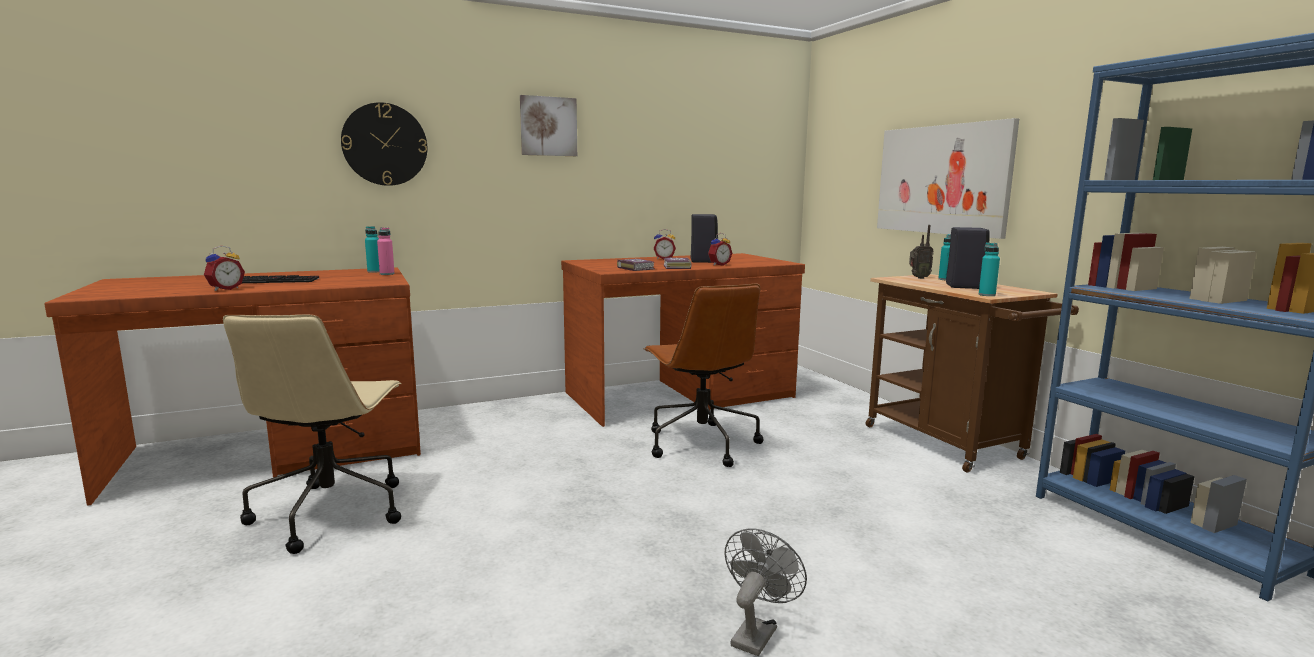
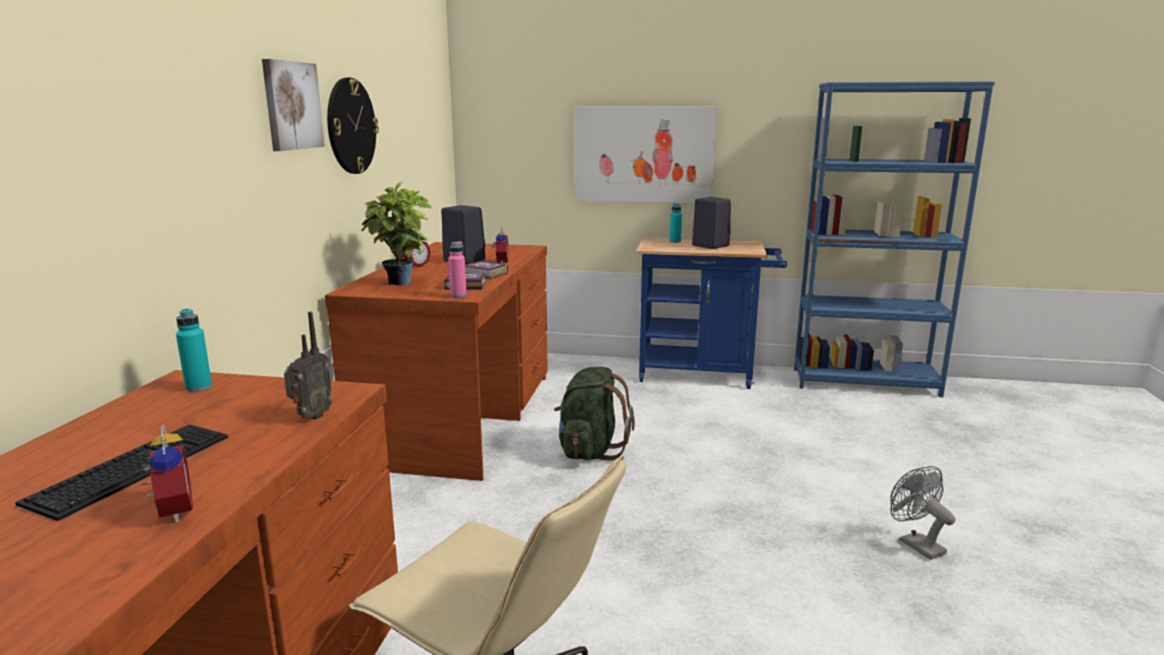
camera: 55 degrees left, 5 degrees up
wall clock [341,102,427,186] -> wall clock moved to [327,78,379,174]
pink bottle [377,227,395,275] -> pink bottle moved to [448,241,467,298]
brown office chair [643,284,763,467] -> green backpack [554,367,635,461]
brown cart [866,274,1079,473] -> blue cart [636,238,787,389]
radio [909,225,934,279] -> radio moved to [284,312,333,419]
turquoise bottle [979,242,1000,296] -> none
none -> potted plant [362,181,432,286]

